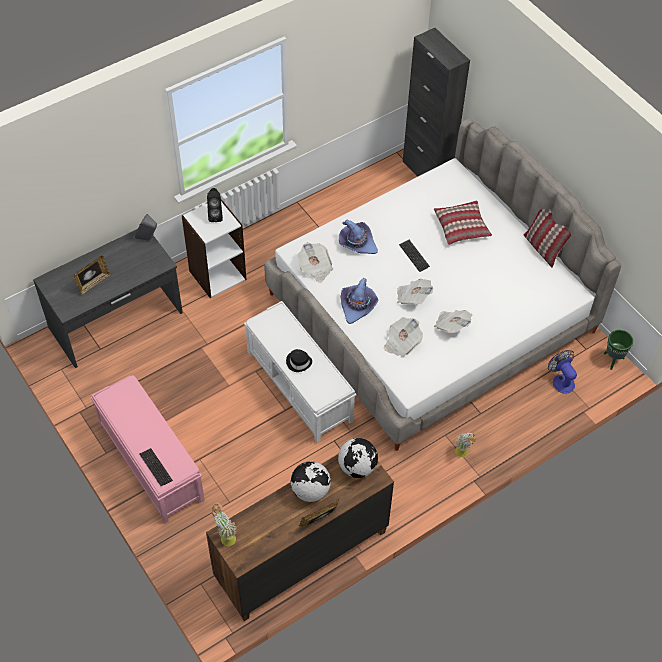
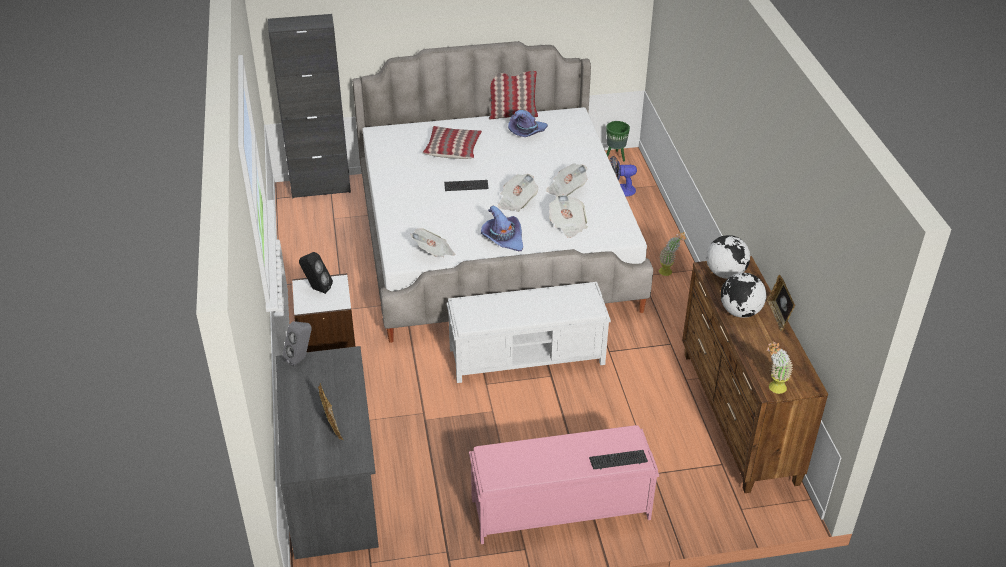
camera: 65 degrees left, 15 degrees down
black hat [286,349,312,372] -> none
purple hat [339,219,378,254] -> purple hat moved to [508,110,548,137]

